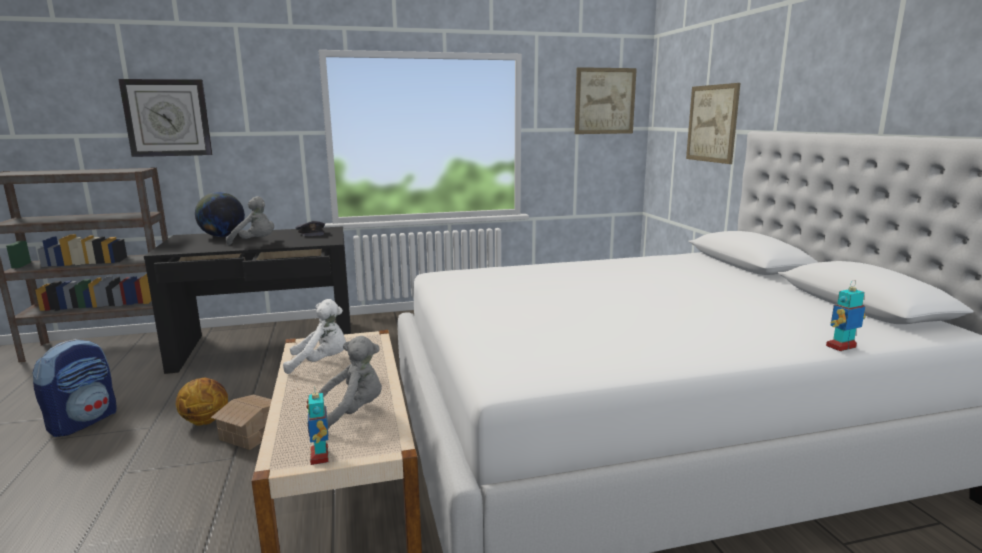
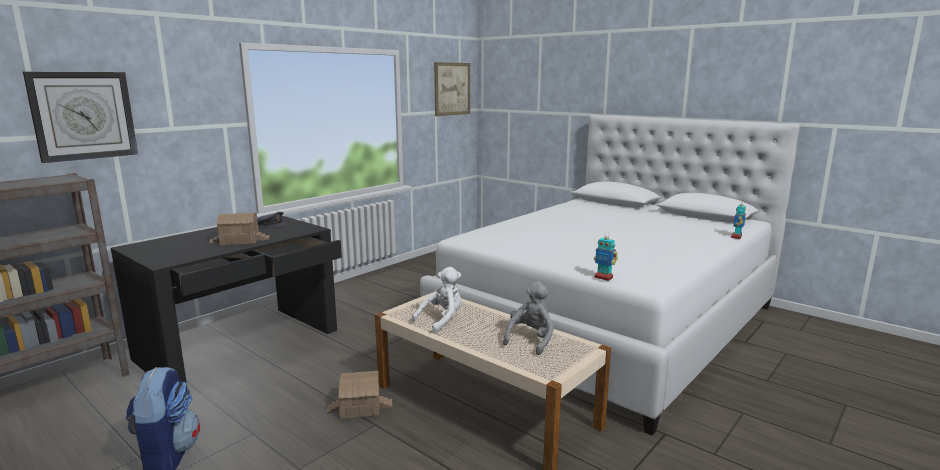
camera: 35 degrees left, 0 degrees up
basketball [176,378,228,426] -> none
globe [195,192,245,237] -> none
grey plush toy [226,196,274,245] -> toy house [209,213,270,246]
toy robot [307,386,328,465] -> toy robot moved to [594,236,618,281]
picture [686,83,740,164] -> none

